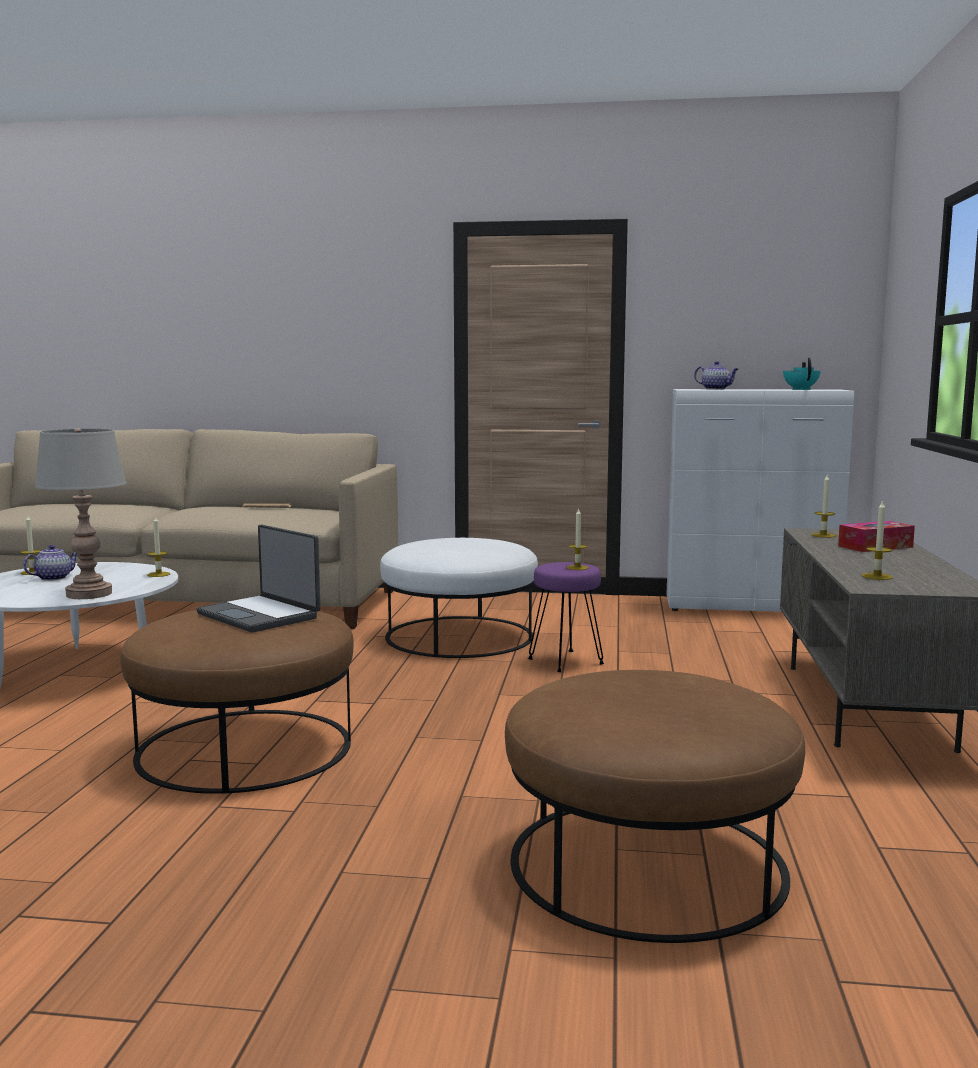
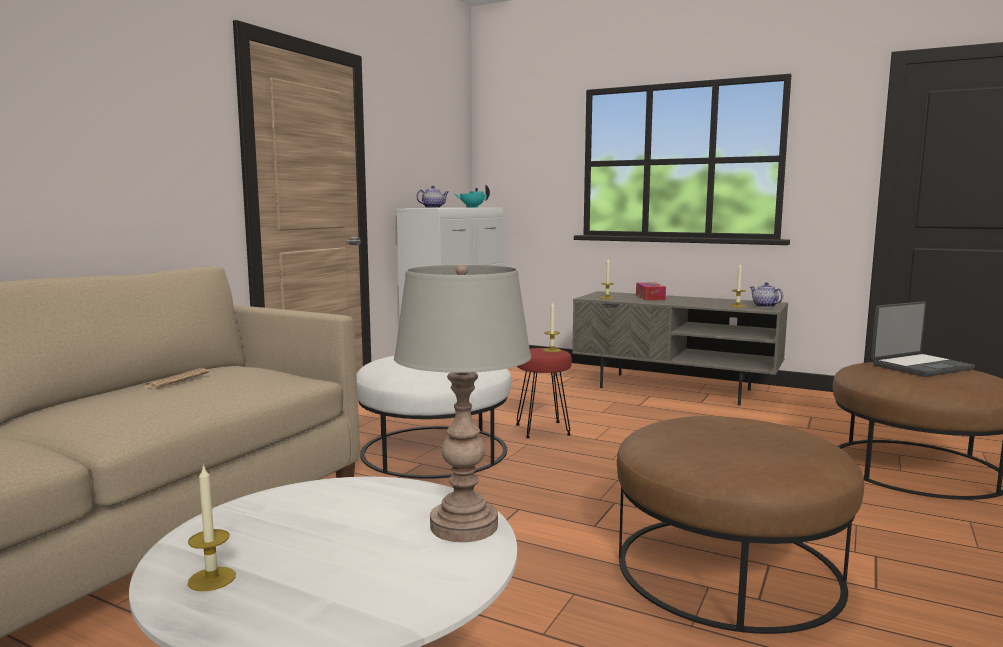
camera: 70 degrees left, 0 degrees up
teapot [23,545,77,581] -> teapot moved to [750,282,783,307]
candle [147,515,170,577] -> none
laptop [196,524,321,632] -> laptop moved to [871,301,975,377]
purple stool [528,562,604,672] -> red stool [516,348,572,438]

